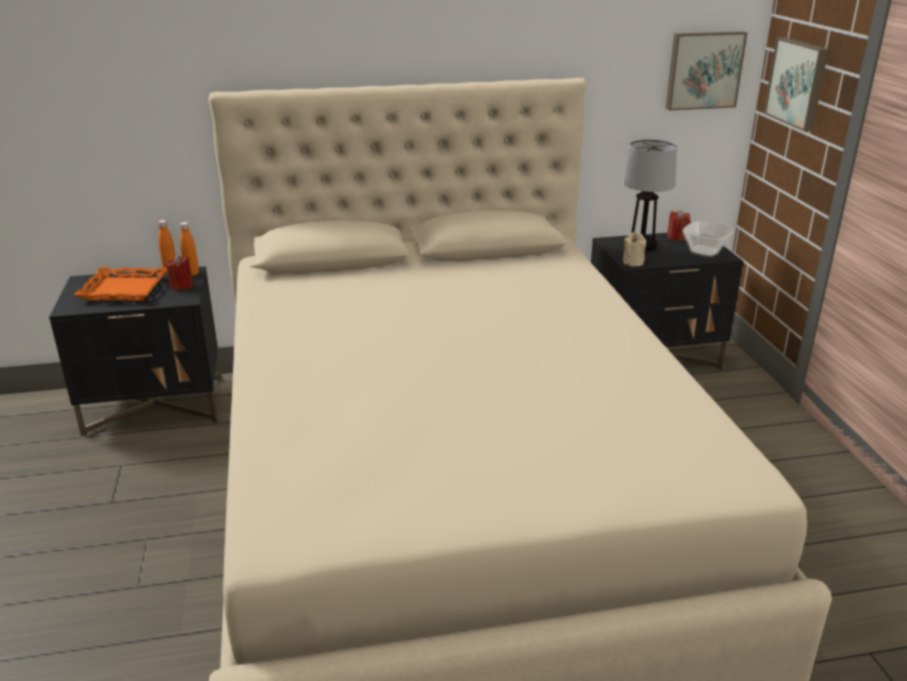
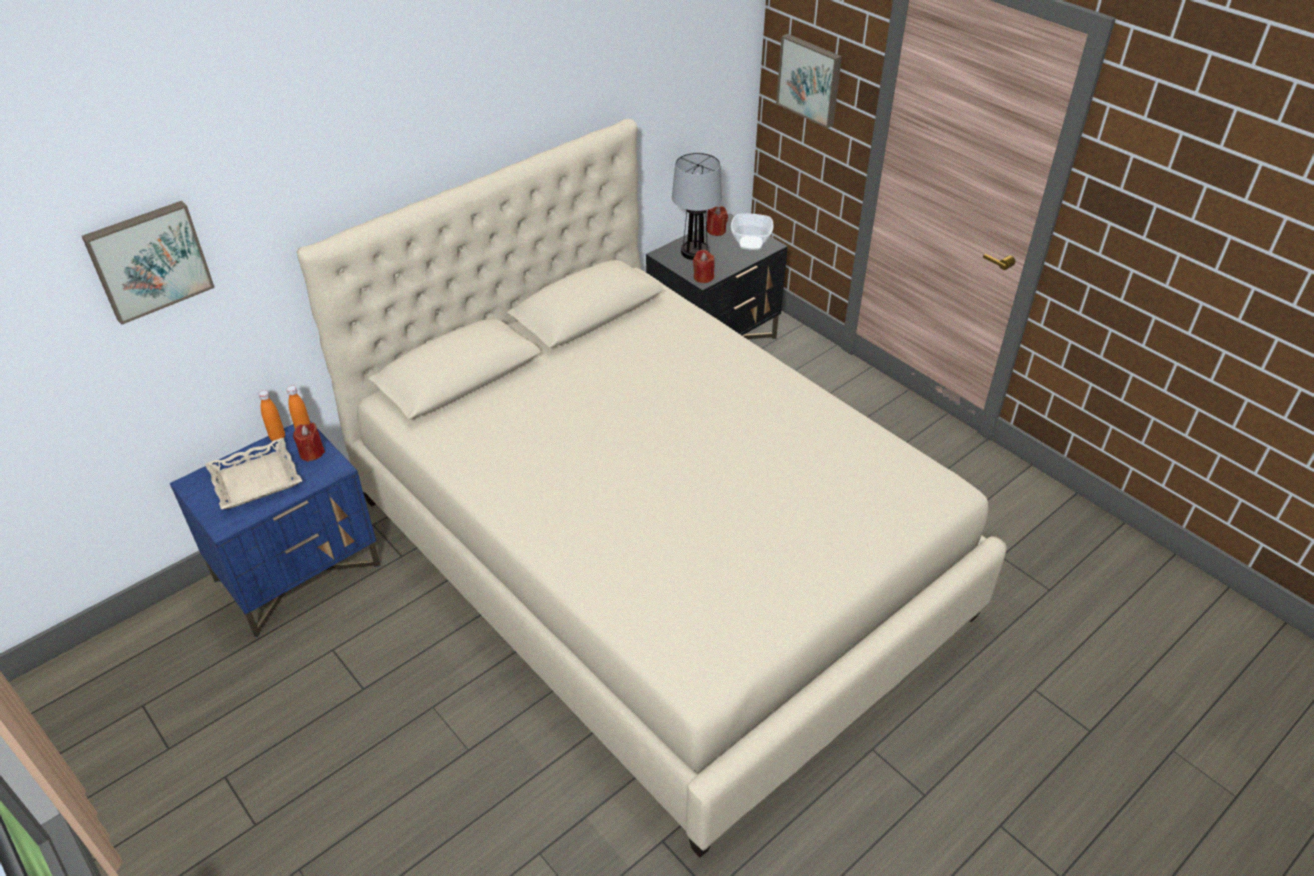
camera: 30 degrees left, 15 degrees up
black nightstand [49,266,222,436] -> blue nightstand [170,421,381,637]
orange tray [74,267,167,301] -> beige tray [205,438,302,510]
beige candle [623,232,646,267] -> red candle [693,250,715,283]
picture [666,31,747,110] -> picture moved to [82,201,215,325]

